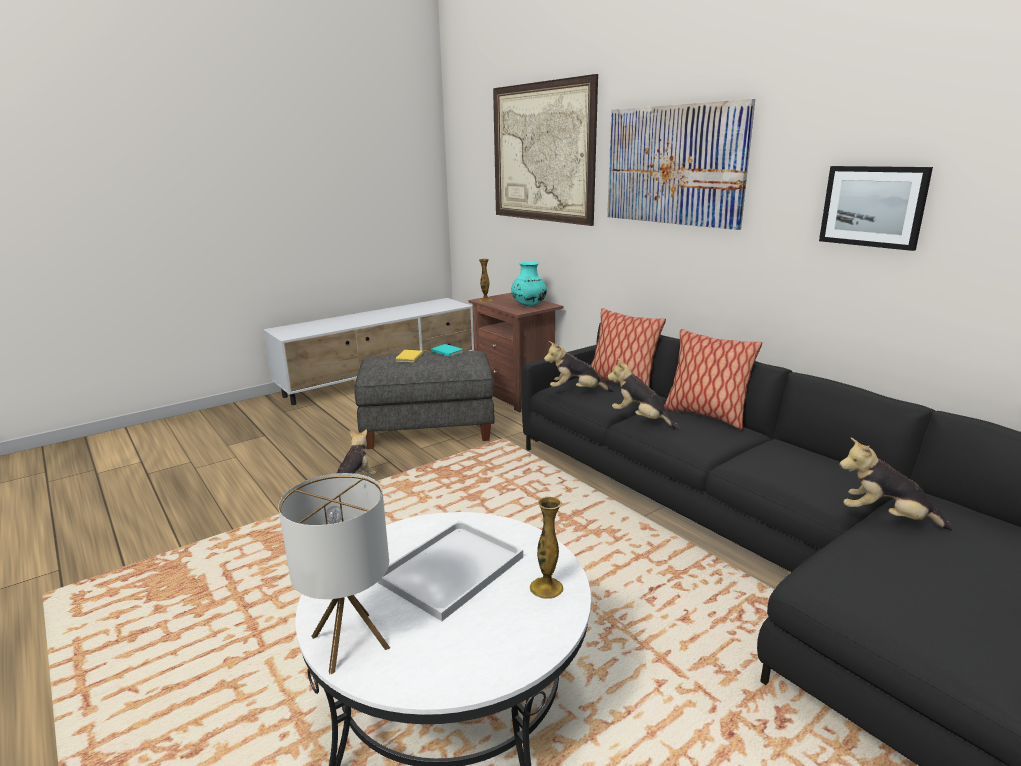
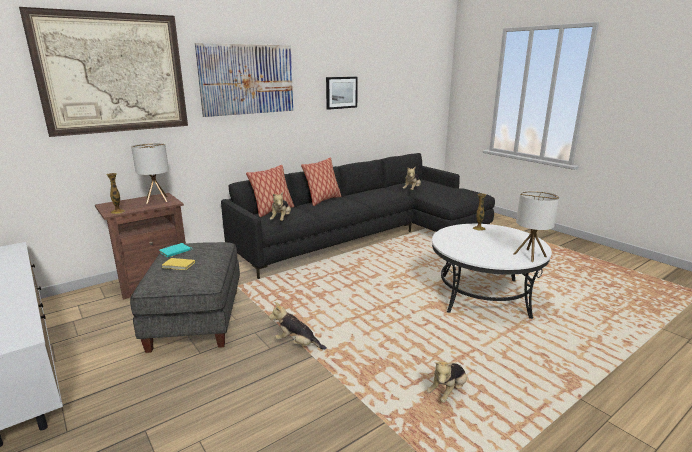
camera: 90 degrees left, 0 degrees up
white tray [377,520,523,621] -> none
turquoise vase [511,261,547,307] -> table lamp [131,143,169,204]
plush toy [607,358,681,430] -> plush toy moved to [427,361,467,403]

